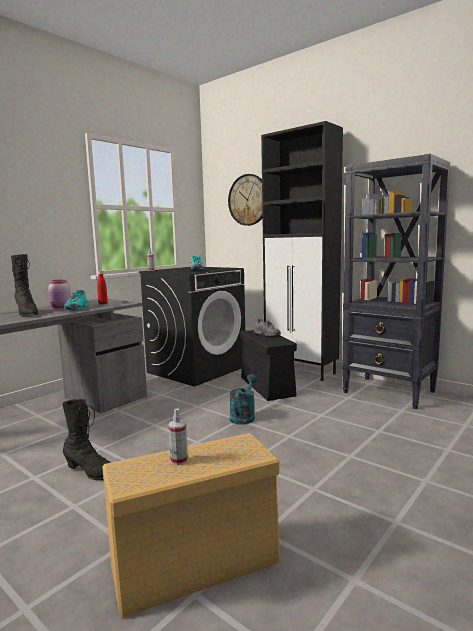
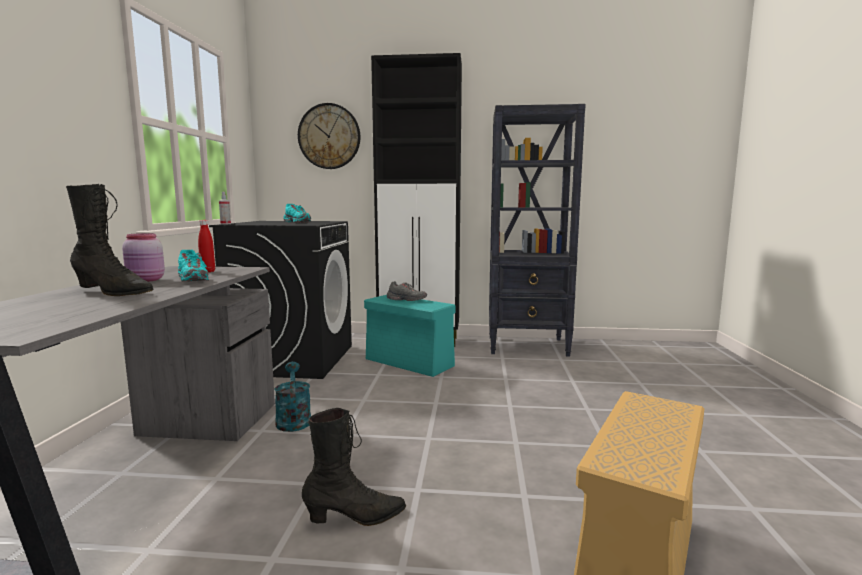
camera: 35 degrees left, 0 degrees up
spray bottle [169,408,188,465] -> none
turquoise watering can [230,374,257,425] -> turquoise watering can moved to [274,362,311,432]
black storage box [240,330,297,401] -> turquoise storage box [364,295,456,377]

